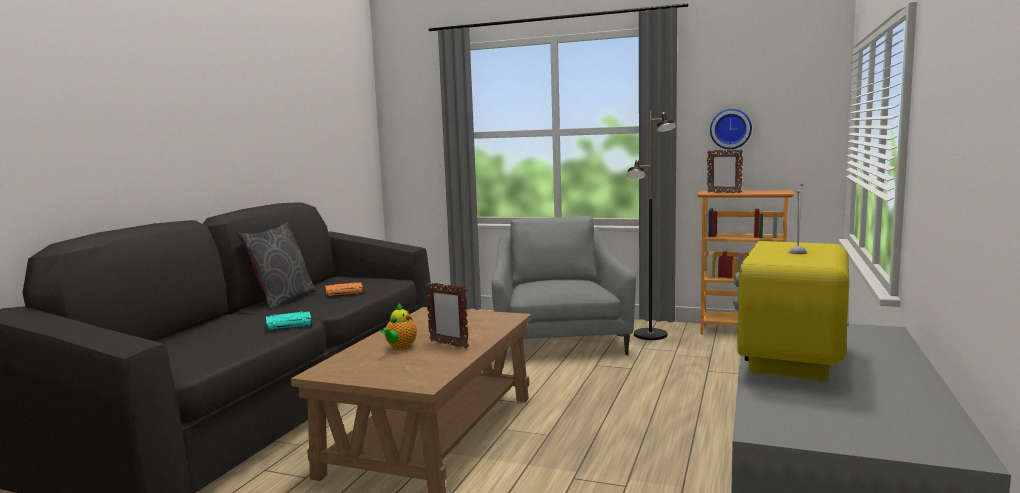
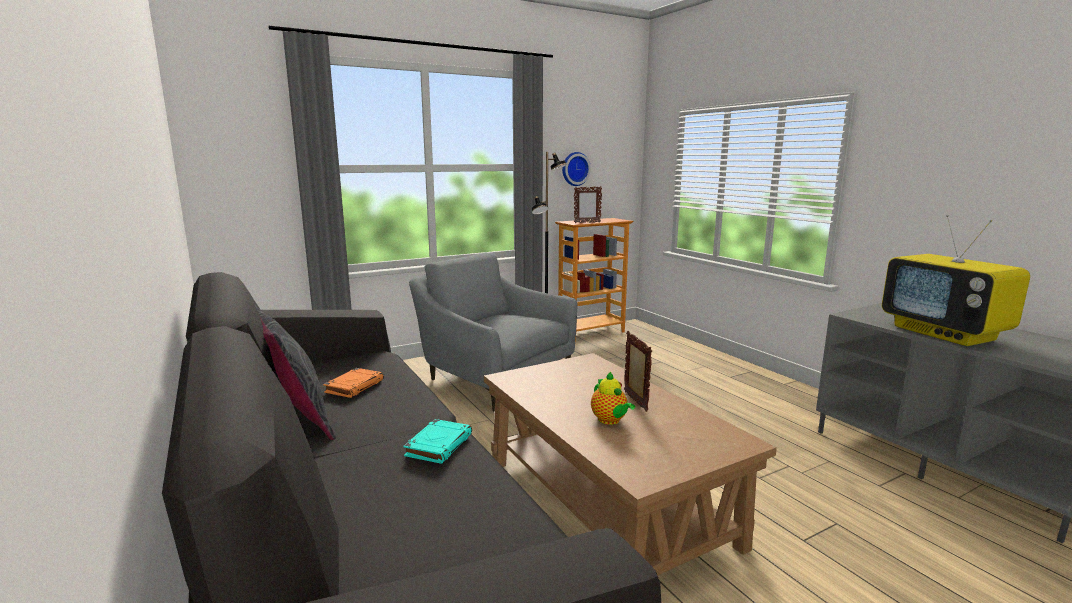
camera: 50 degrees left, 5 degrees up
picture frame [425,282,469,348] -> picture frame turned 90 degrees counterclockwise [624,331,652,412]

